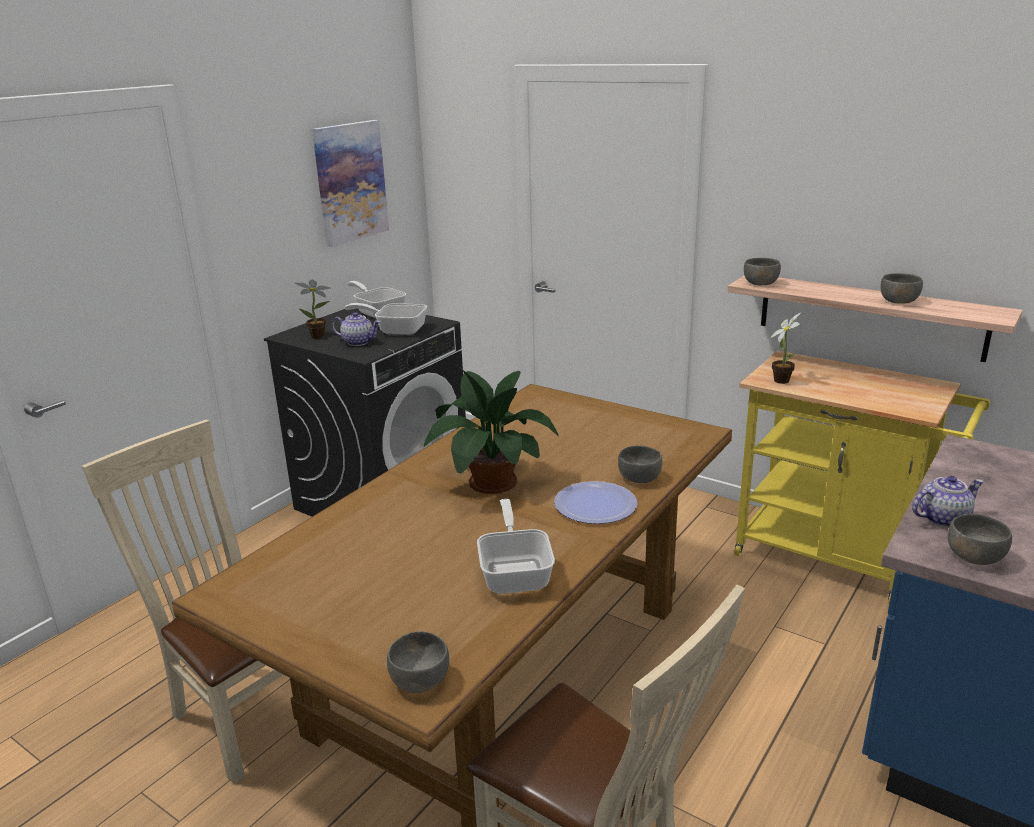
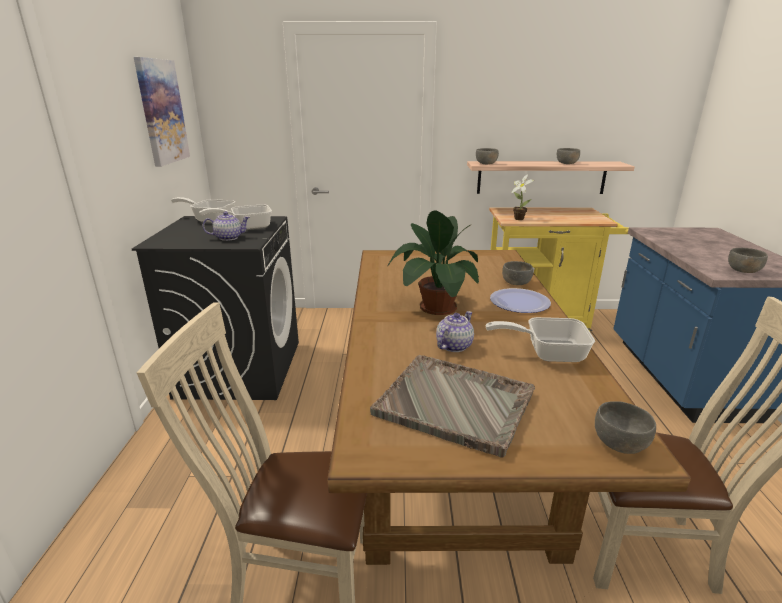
camera: 35 degrees left, 0 degrees up
potted plant [295,279,331,338] -> none
frying pan [477,499,555,594] -> frying pan turned 45 degrees counterclockwise [485,317,595,362]
teapot [912,476,984,527] -> teapot moved to [436,311,474,352]
none -> grey tray [370,355,535,458]

